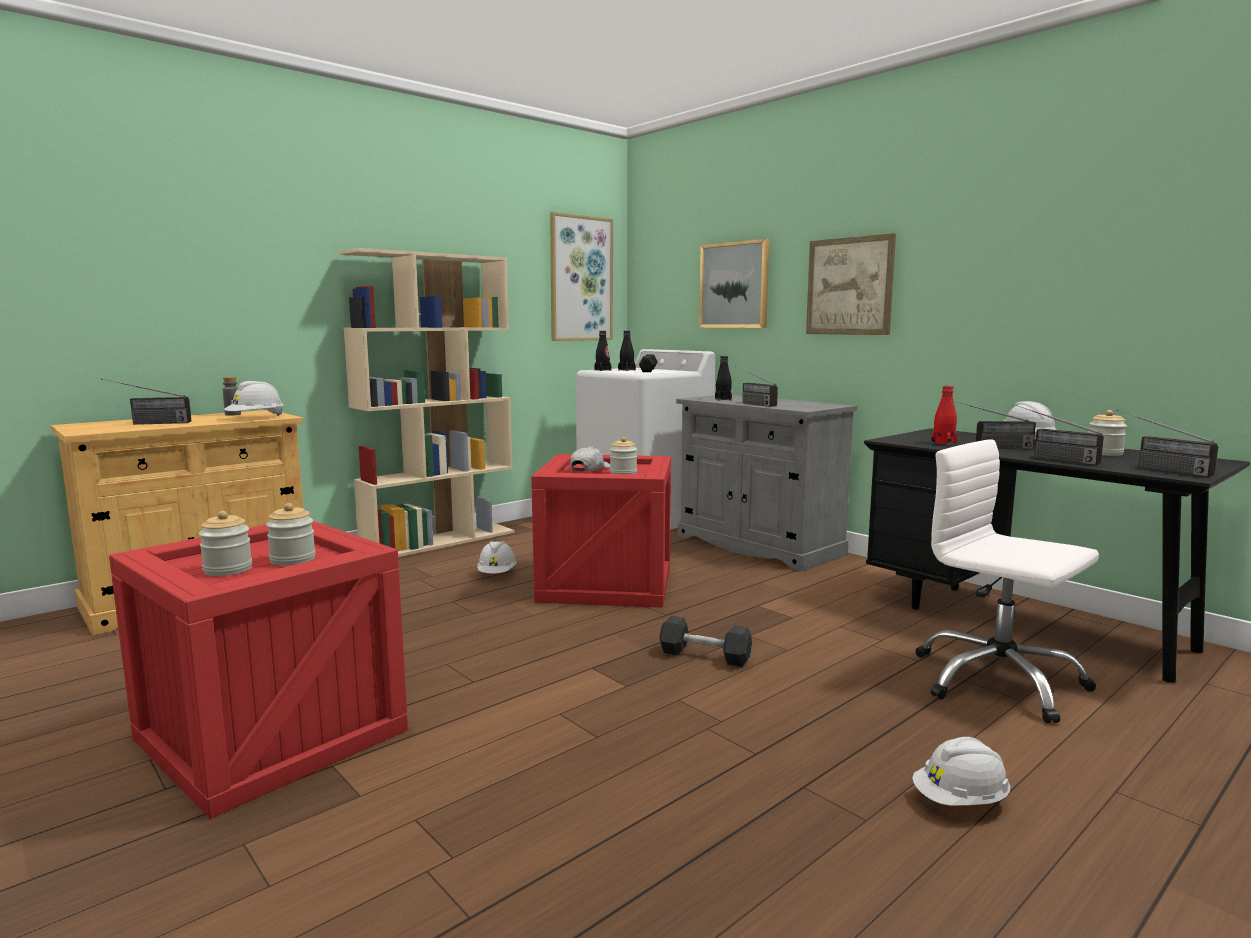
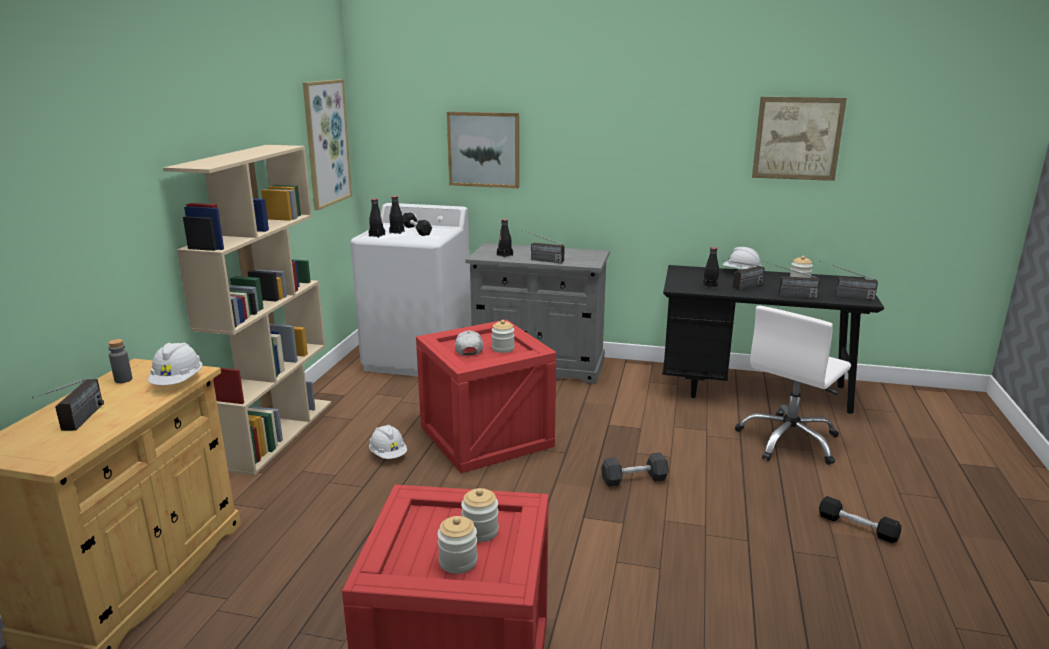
camera: 35 degrees left, 10 degrees up
radio [101,378,191,425] -> radio turned 45 degrees counterclockwise [32,379,104,431]
picture [806,233,896,335] -> picture moved to [752,97,847,181]
white hard hat [912,737,1010,806] -> black dumbbell [819,496,902,543]
white office chair [915,439,1099,723] -> white office chair turned 60 degrees counterclockwise [735,306,851,465]
red bottle [931,386,957,445] -> black bottle [703,247,719,288]

